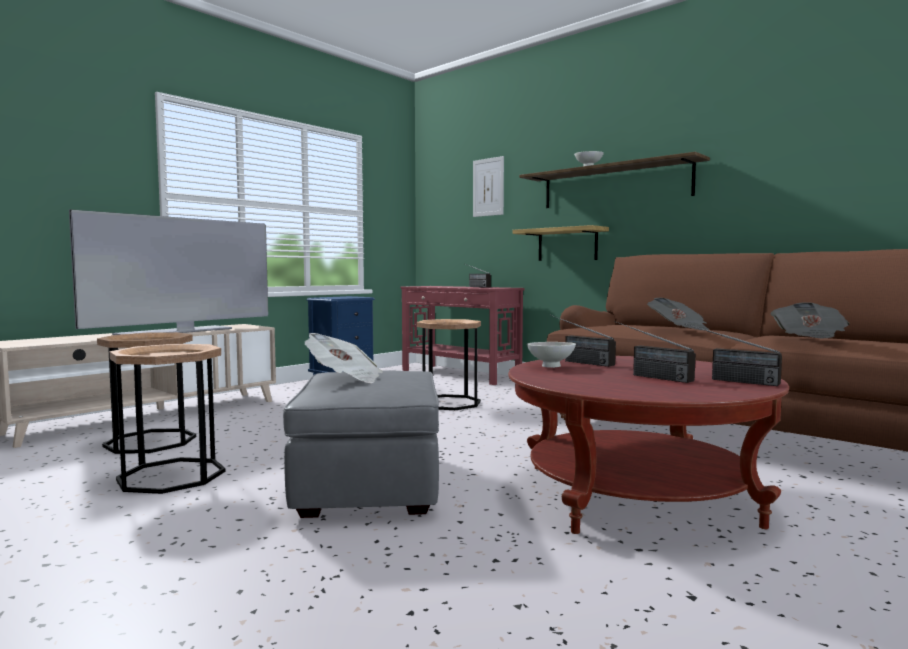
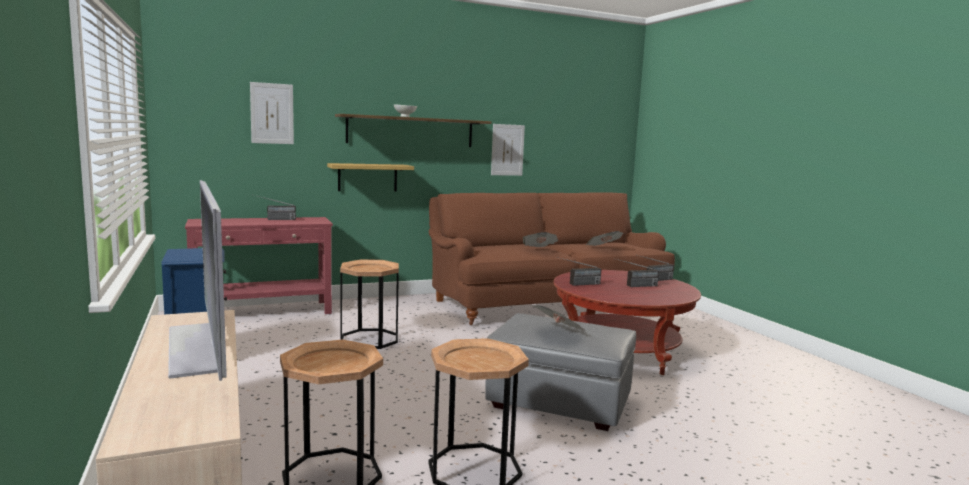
camera: 65 degrees left, 5 degrees up
white bowl [527,342,576,368] -> none
none -> picture [491,124,525,176]

